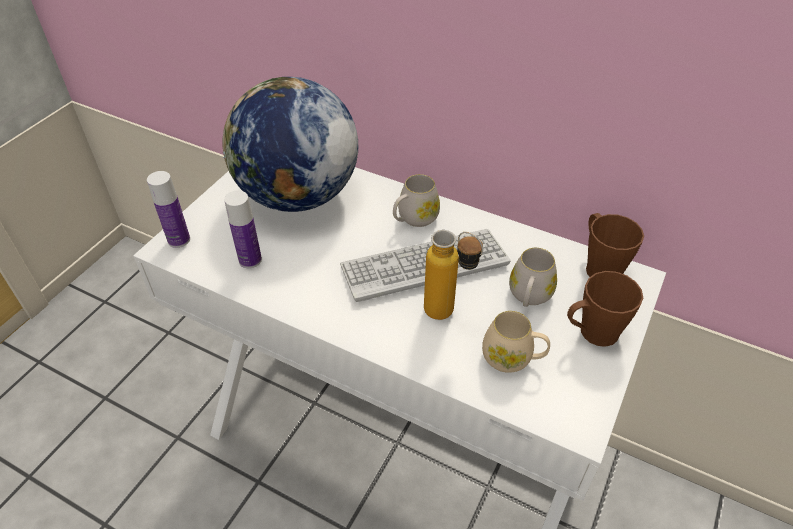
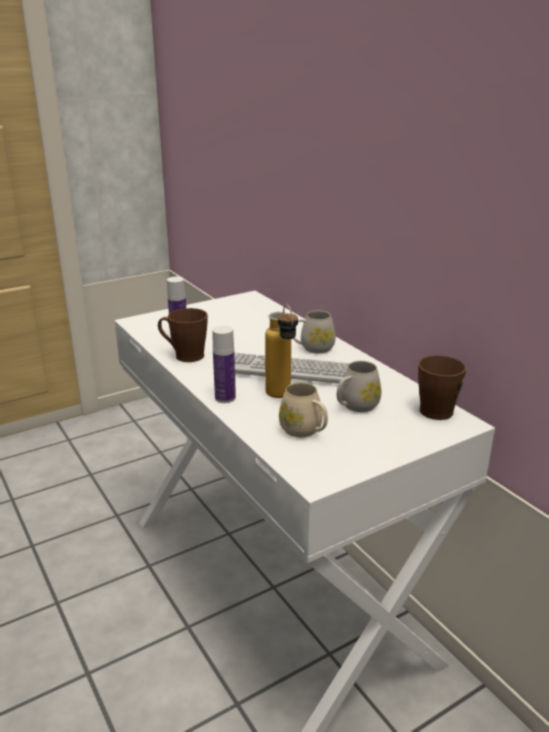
camera: 30 degrees right, 20 degrees down
bottle [147,171,190,248] -> bottle moved to [212,326,236,403]
globe [222,77,358,212] -> none
brown mug [567,271,643,347] -> brown mug moved to [158,308,208,362]

